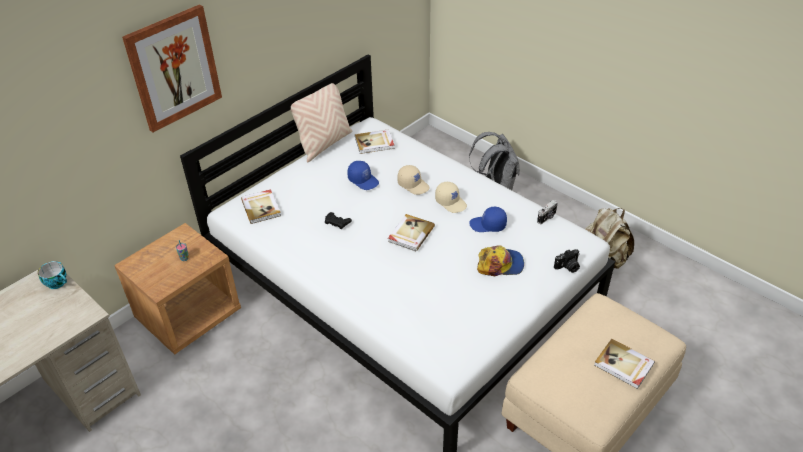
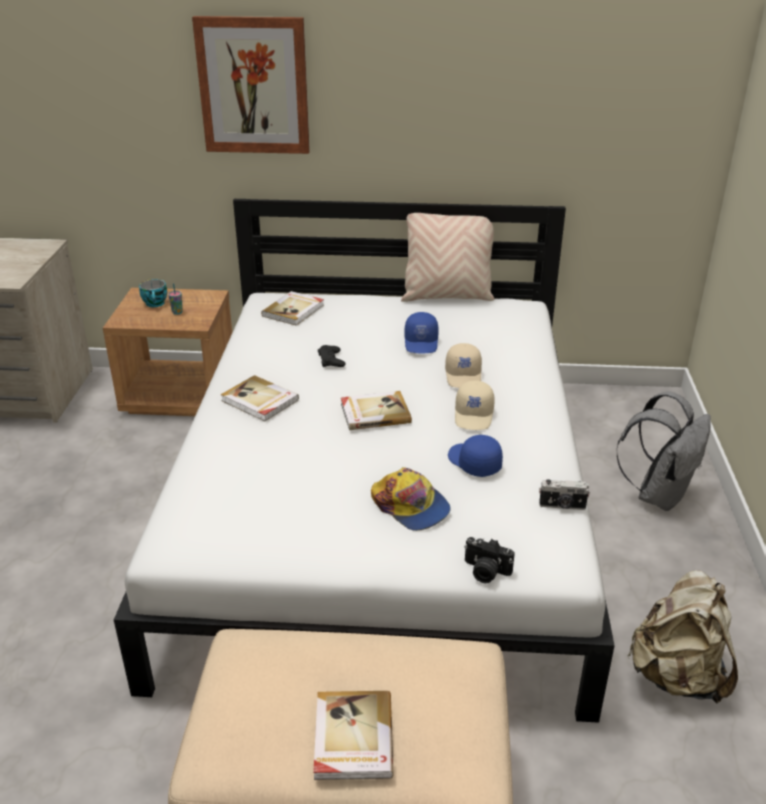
camera: 50 degrees right, 10 degrees down
cup [38,261,67,289] -> cup moved to [139,279,167,307]
book [355,129,395,154] -> book moved to [221,375,299,421]

